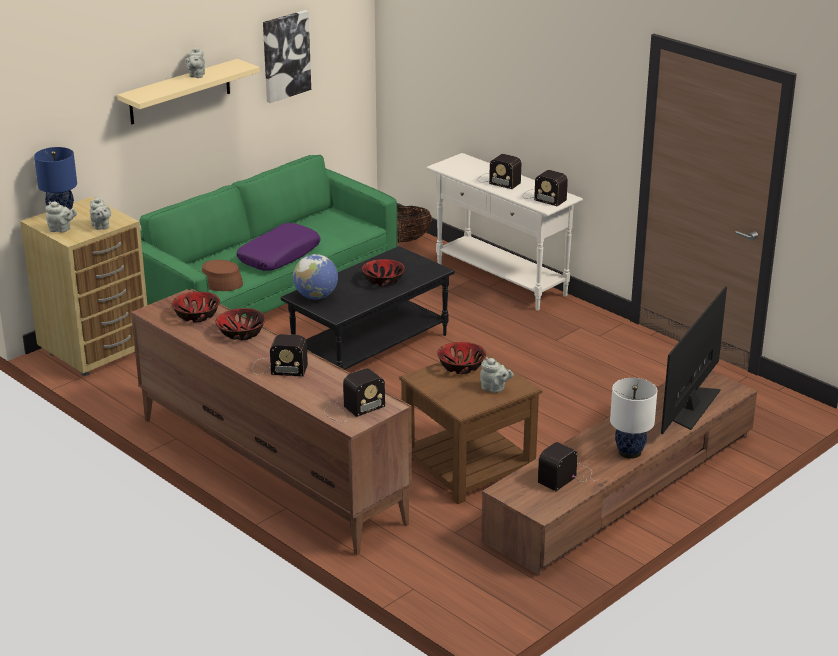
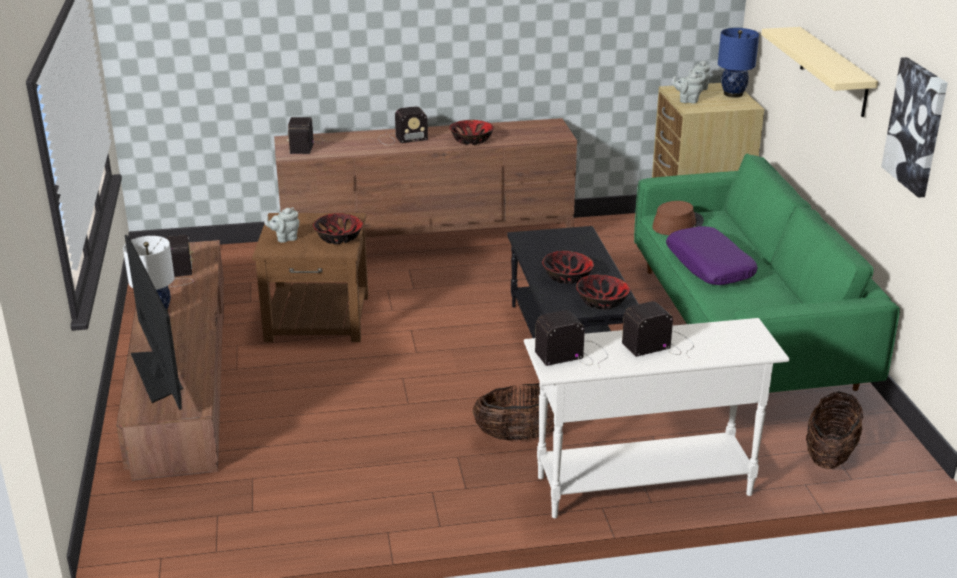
camera: 125 degrees right, 0 degrees up
bowl [172,292,220,322] -> bowl moved to [576,274,630,309]
grey teapot [185,46,205,78] -> none
radio [253,334,308,377] -> radio turned 150 degrees counterclockwise [378,106,428,145]
globe [293,254,338,300] -> none
none -> basket [472,383,565,441]

